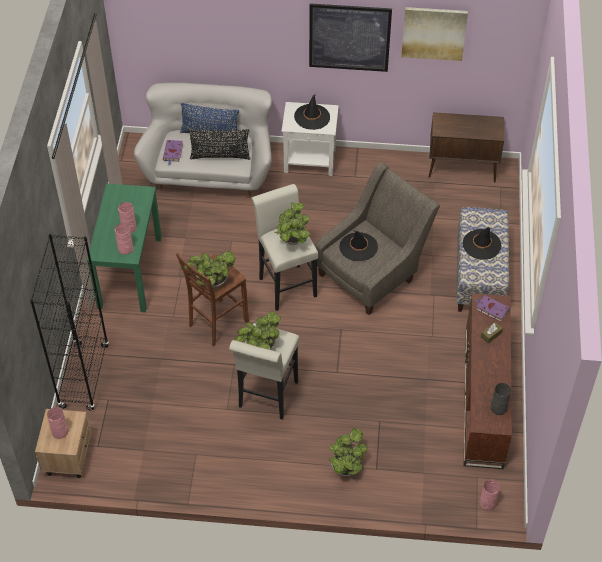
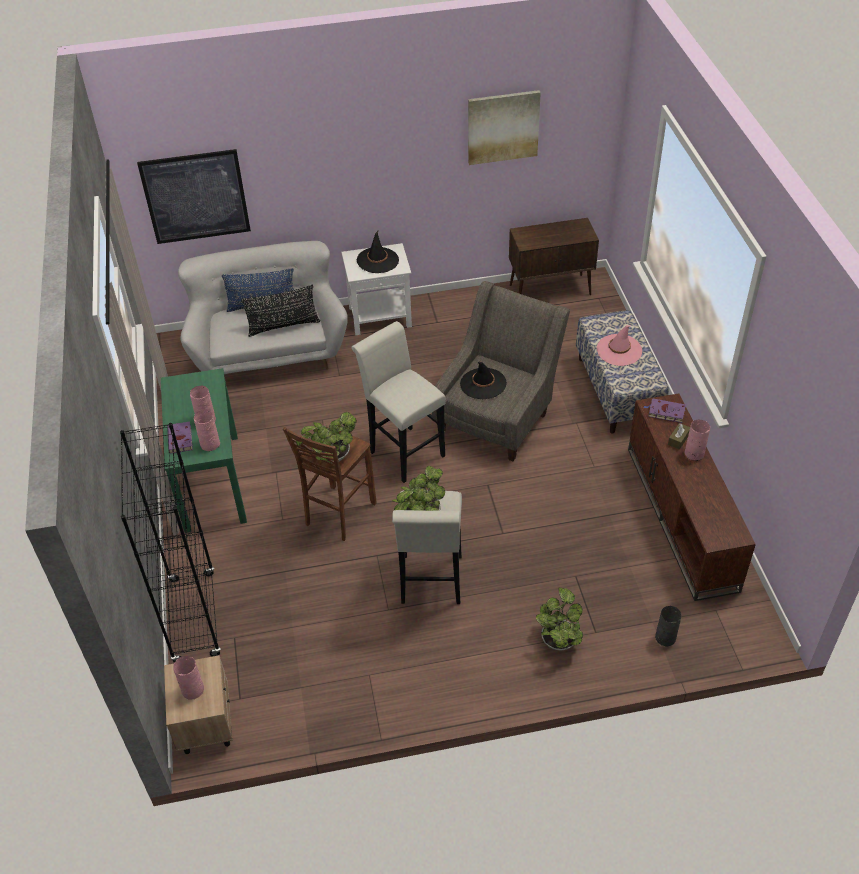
camera: 15 degrees left, 5 degrees down
purple book [163,140,183,165] -> purple book moved to [167,421,193,454]
potted plant [274,202,310,245] -> none
picture [309,3,392,72] -> picture moved to [137,149,251,244]
black hat [463,227,501,260] -> pink hat [597,325,642,366]
pink vase [479,480,500,510] -> pink vase moved to [685,419,710,461]
grey vase [491,383,511,415] -> grey vase moved to [655,606,681,646]

